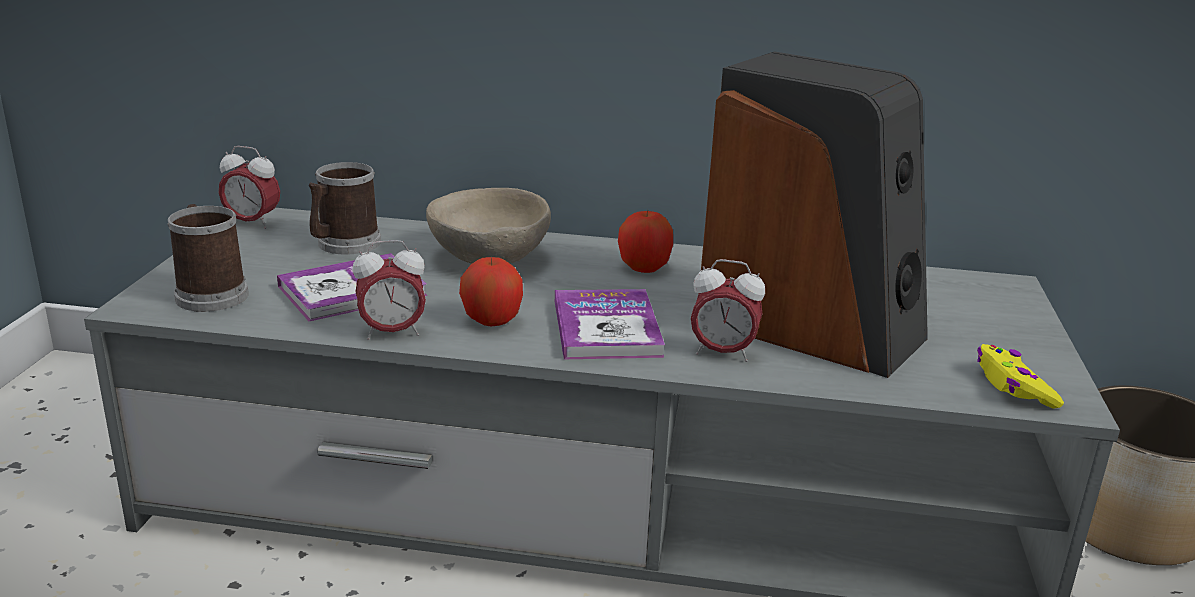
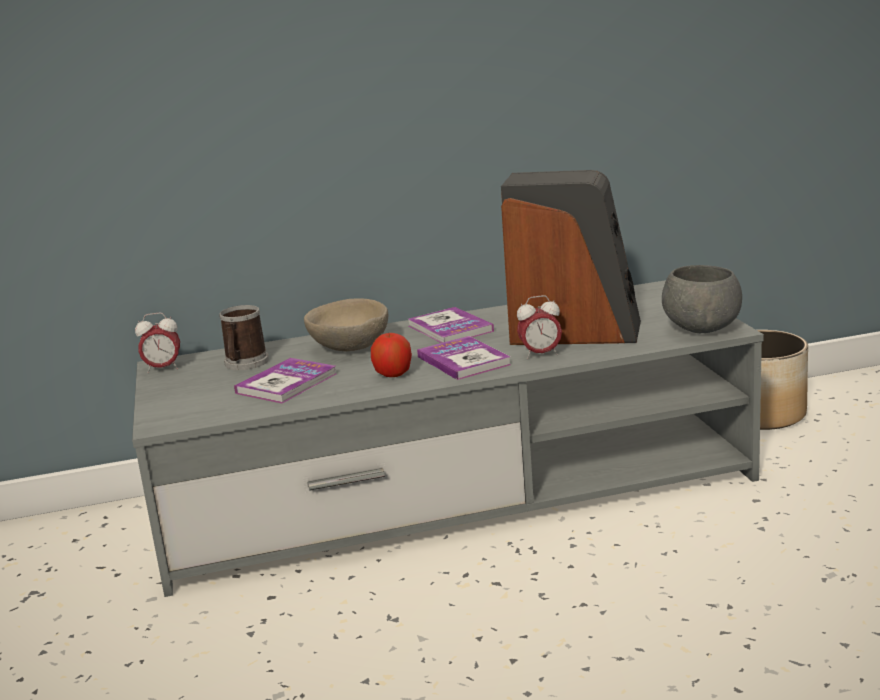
camera: 20 degrees left, 5 degrees down
mug [167,204,249,312] -> none
alarm clock [352,240,426,340] -> none
apple [618,211,673,273] -> book [408,307,494,343]
yellow game controller [977,344,1064,409] -> grey bowl [662,265,742,333]

